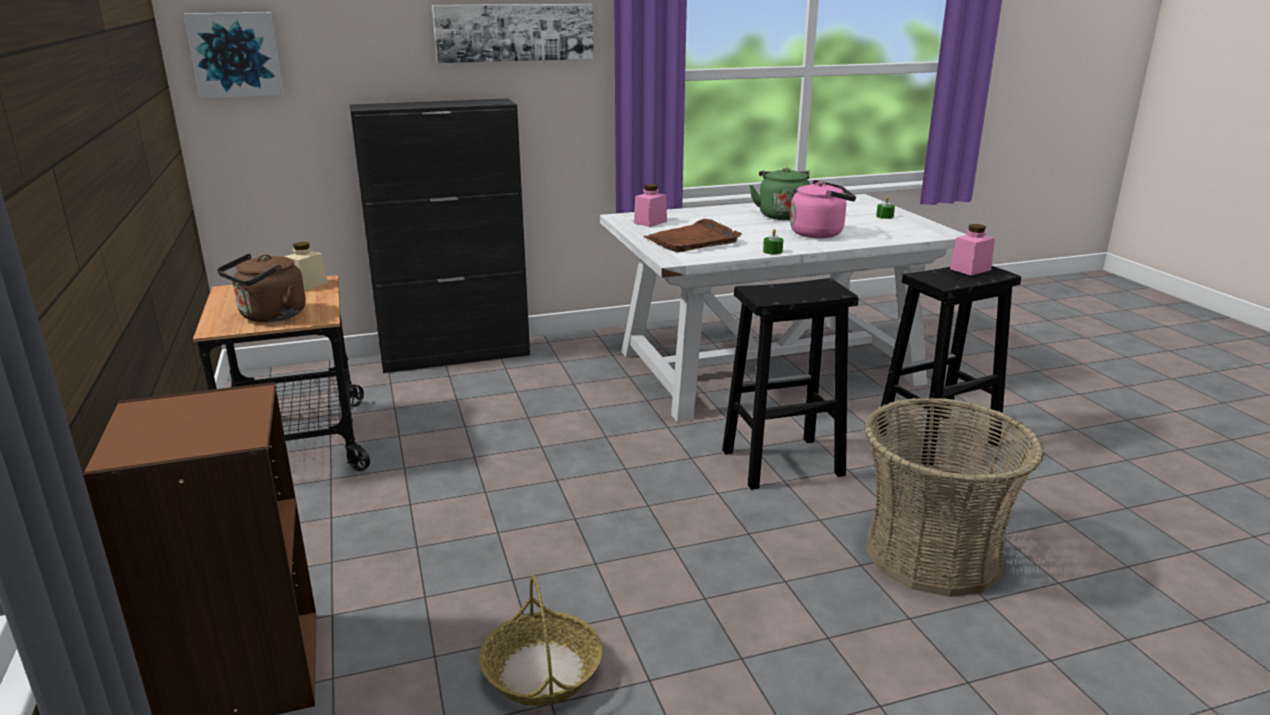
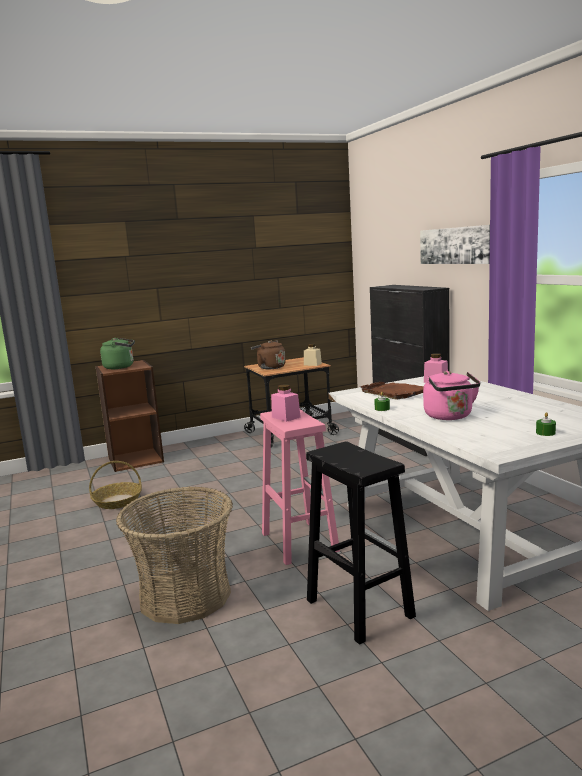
camera: 85 degrees right, 10 degrees down
picture [184,12,284,98] -> none
black stool [722,278,858,490] -> pink stool [260,409,340,565]
green kettle [749,167,811,220] -> green kettle moved to [100,338,135,369]
pink jar [950,224,995,276] -> pink jar moved to [271,384,301,422]

